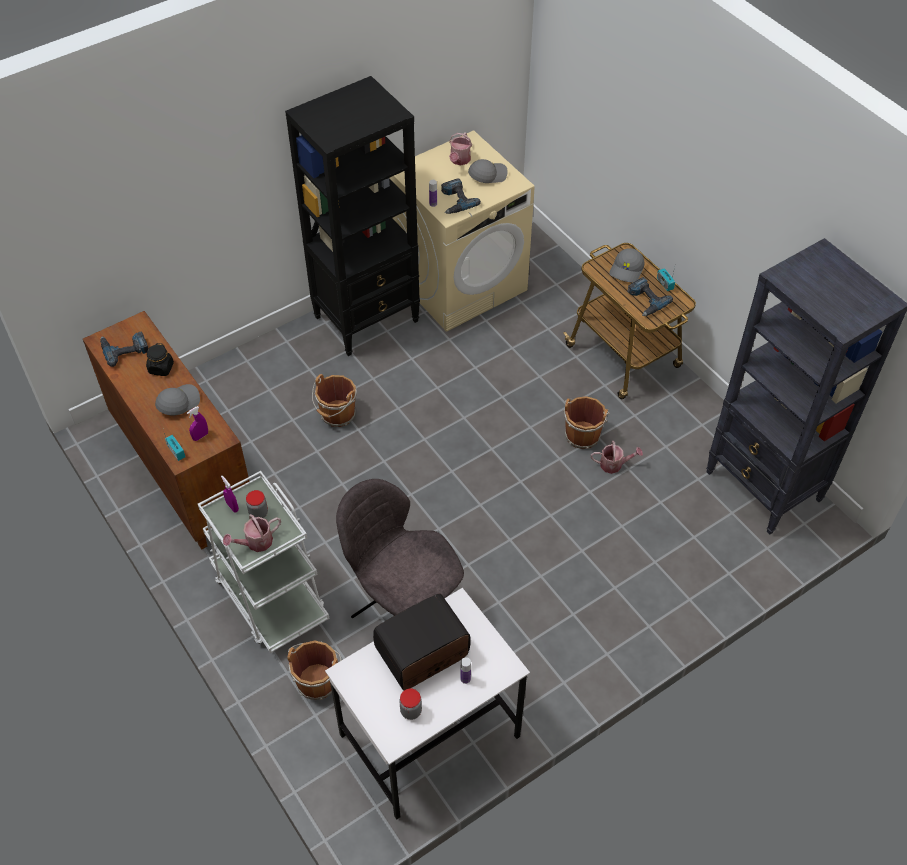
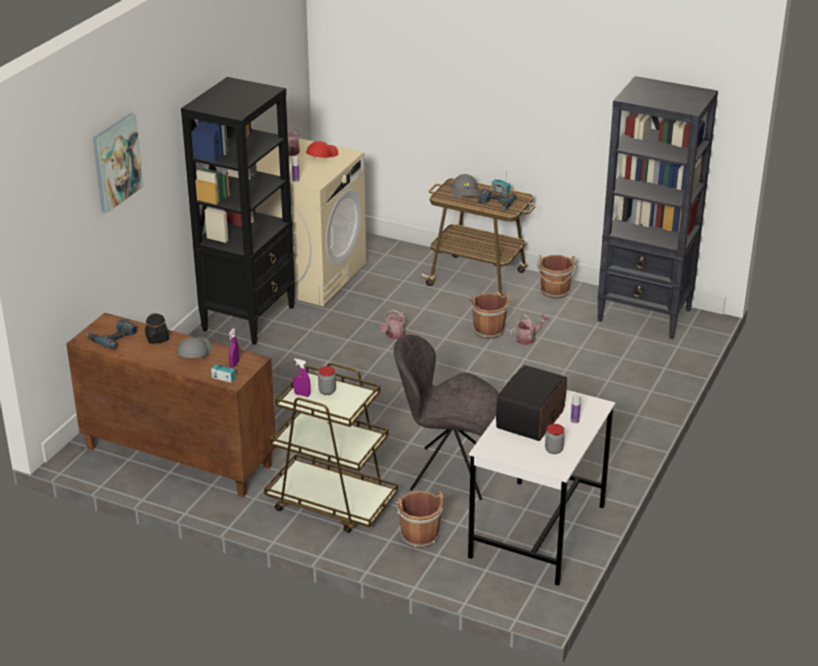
camera: 30 degrees left, 20 degrees down
white cart [198,471,329,653] -> brown cart [264,363,398,533]
watering can [223,514,281,552] -> watering can moved to [380,310,405,339]
brown bucket [312,374,357,427] -> brown bucket moved to [537,255,577,299]
power drill [441,178,481,214] -> none
grey cap [468,159,508,183] -> red cap [306,141,338,158]
none -> picture [93,113,144,213]

